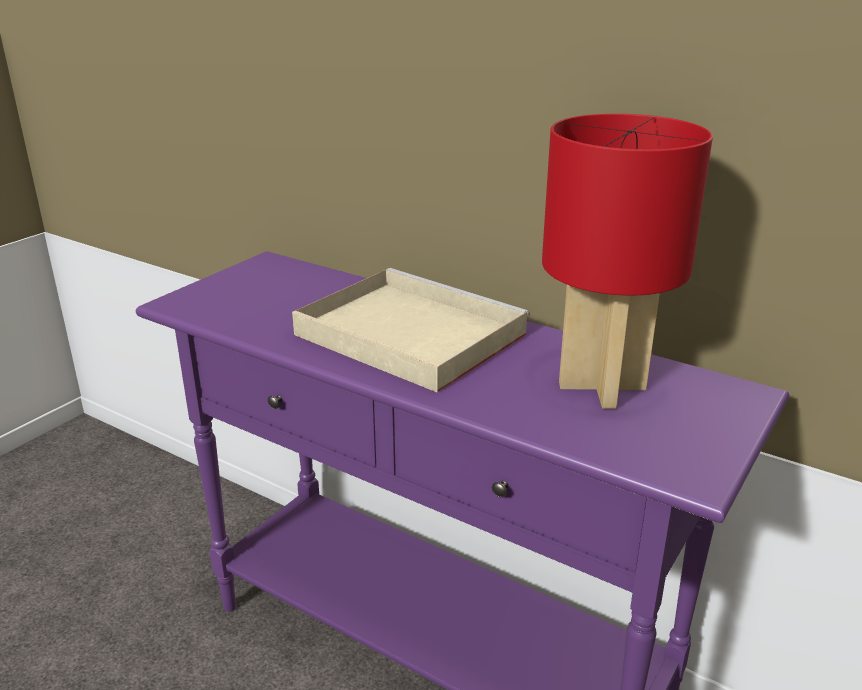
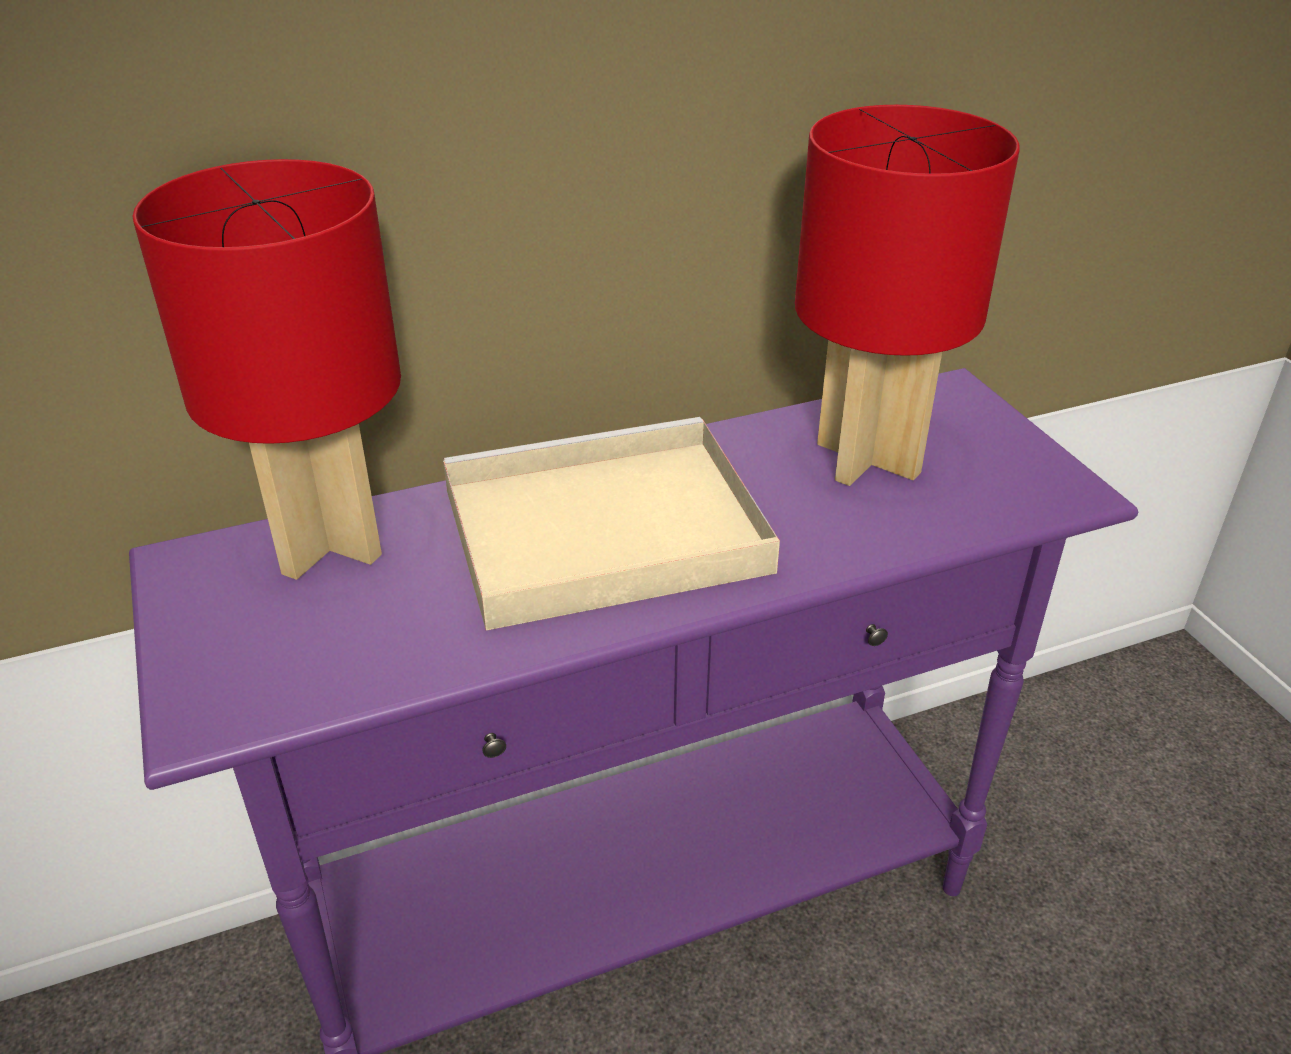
camera: 55 degrees left, 10 degrees up
none -> red table lamp [133,159,401,580]

